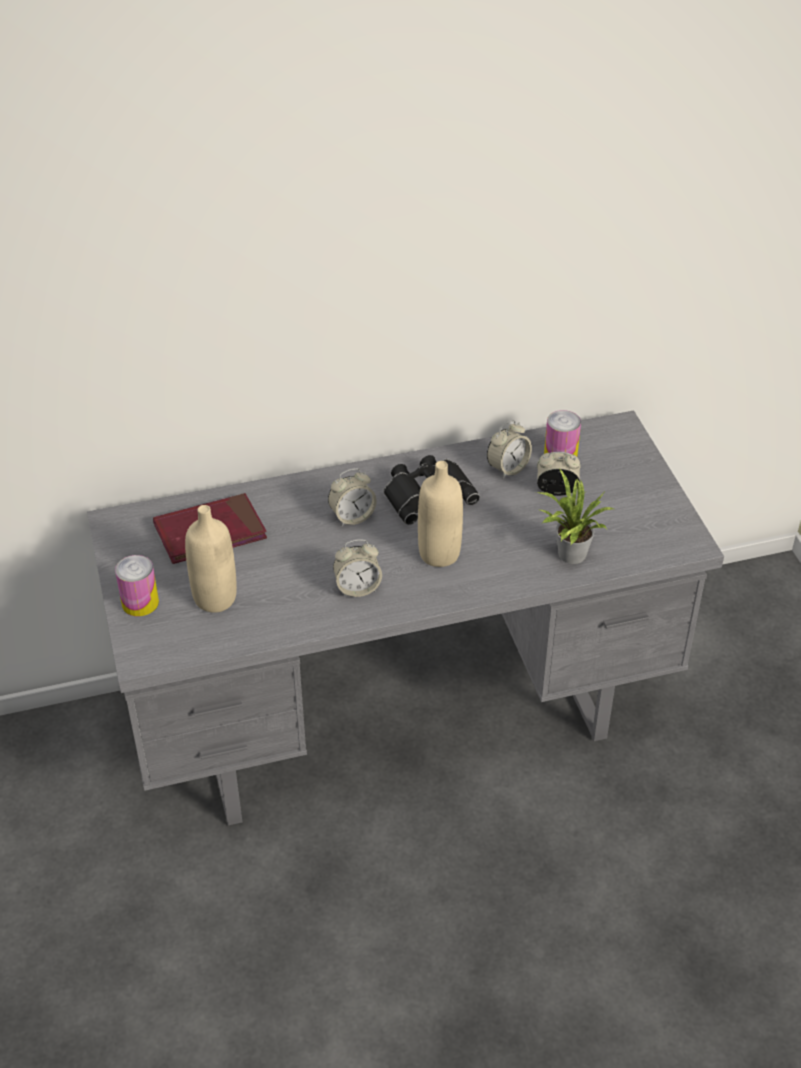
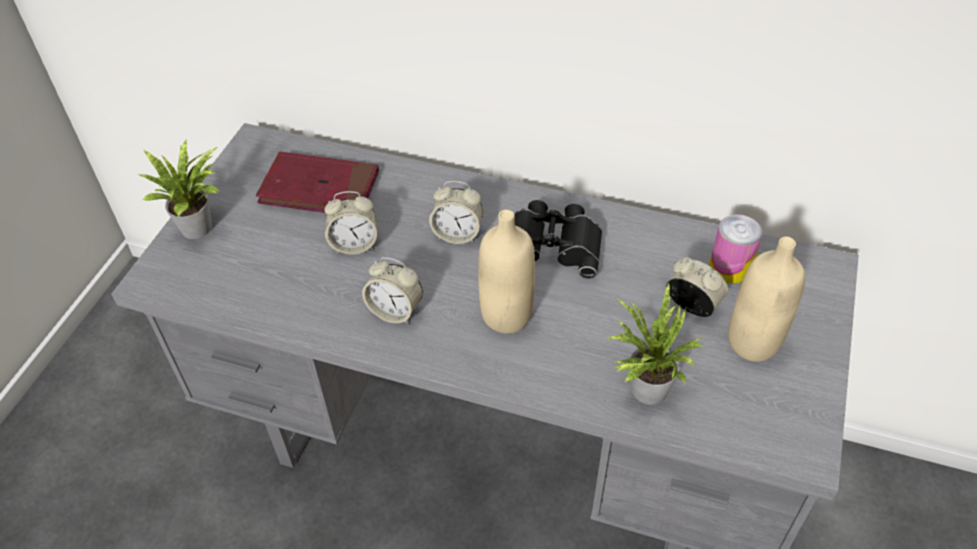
camera: 35 degrees right, 5 degrees up
can [115,555,159,616] -> potted plant [139,140,221,239]
beige bottle [185,505,237,613] -> beige bottle moved to [728,237,805,362]
alarm clock [487,420,532,479] -> alarm clock moved to [324,191,377,255]

